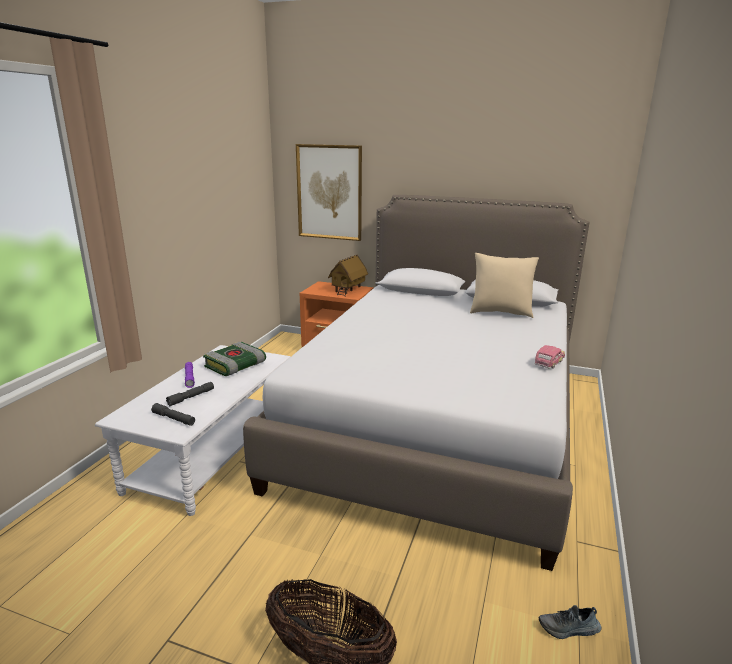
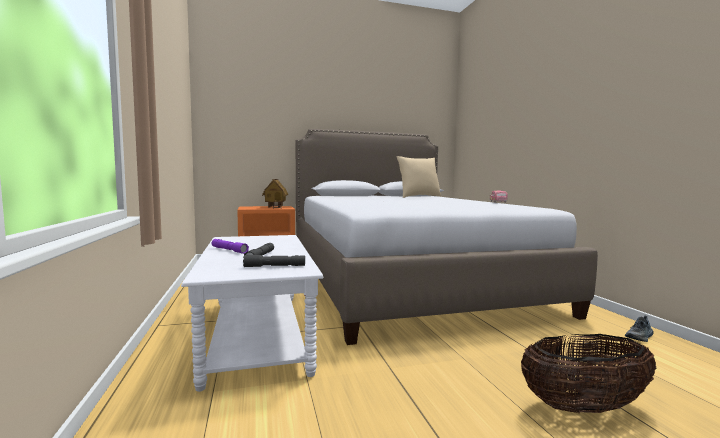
camera: 35 degrees left, 15 degrees down
book [203,342,266,376] -> none
picture [296,144,362,241] -> none

